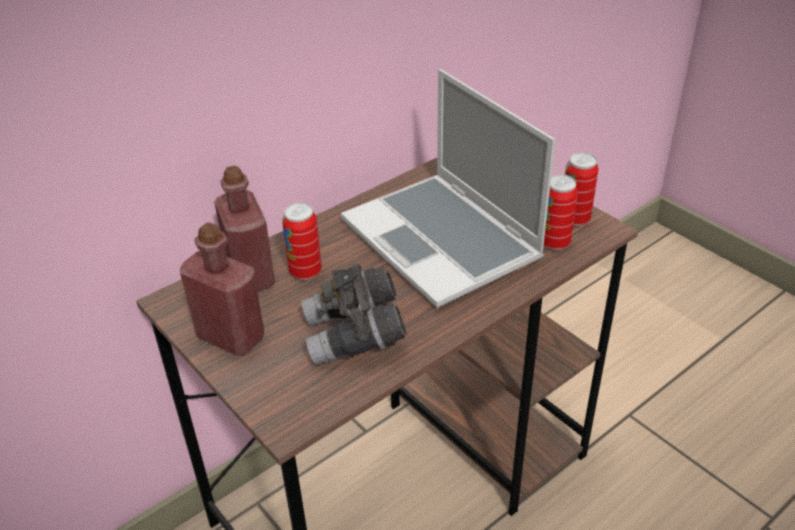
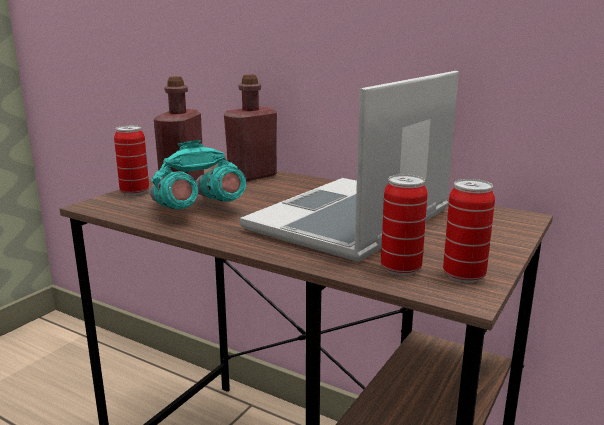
camera: 70 degrees right, 20 degrees down
can [282,203,322,280] -> can moved to [114,125,149,196]
grey binoculars [301,264,407,365] -> turquoise binoculars [150,140,246,209]

